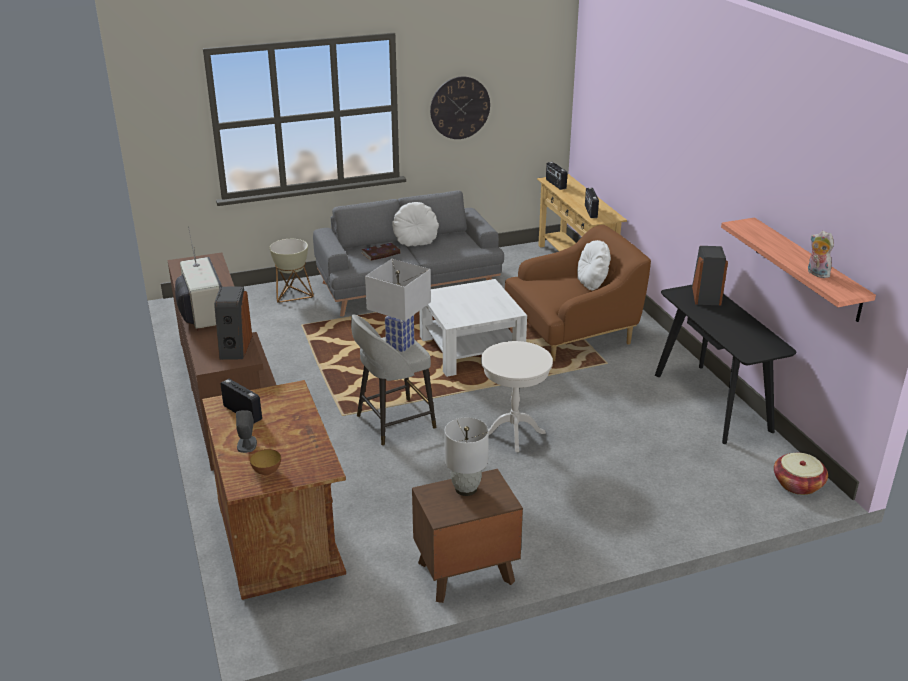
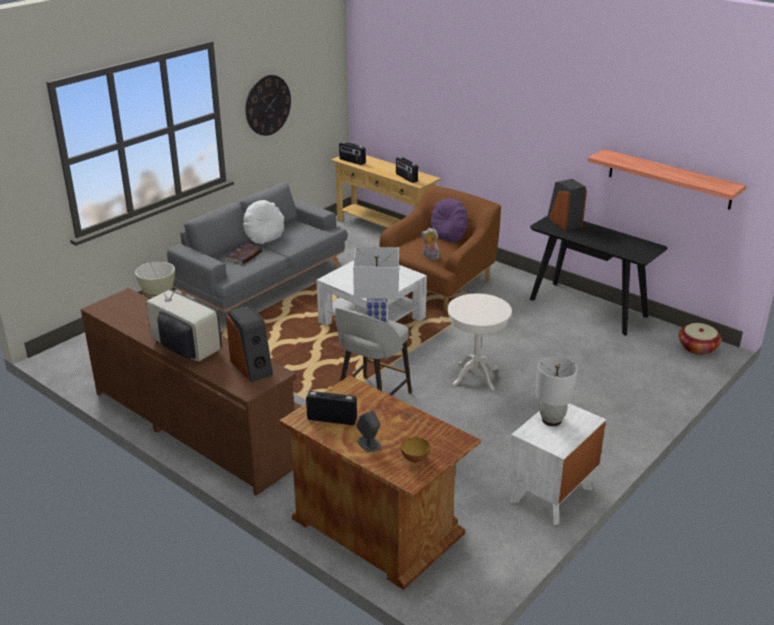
camera: 30 degrees left, 0 degrees up
brown nightstand [412,469,523,603] -> white nightstand [508,403,606,525]
white pillow [577,240,611,290] -> purple pillow [430,198,468,243]
plush toy [808,231,834,278] -> plush toy moved to [421,228,439,260]

